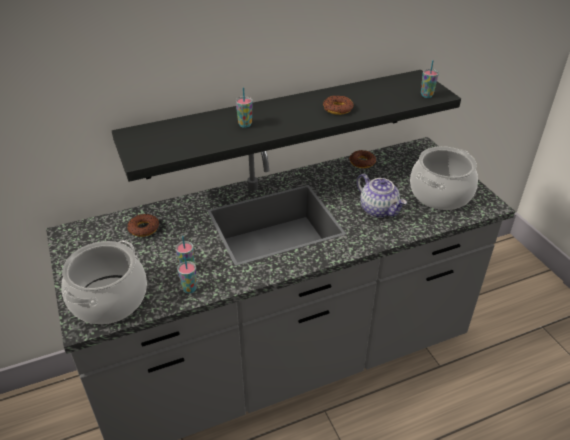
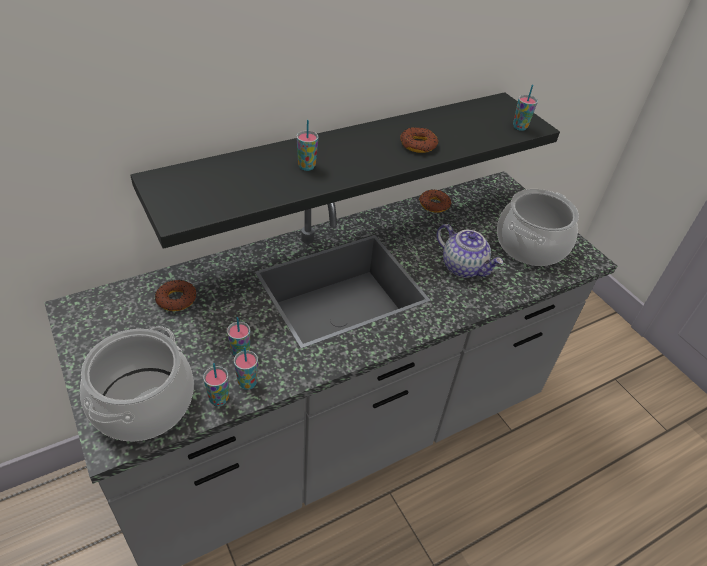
camera: 10 degrees left, 5 degrees up
none -> cup [203,363,229,406]

